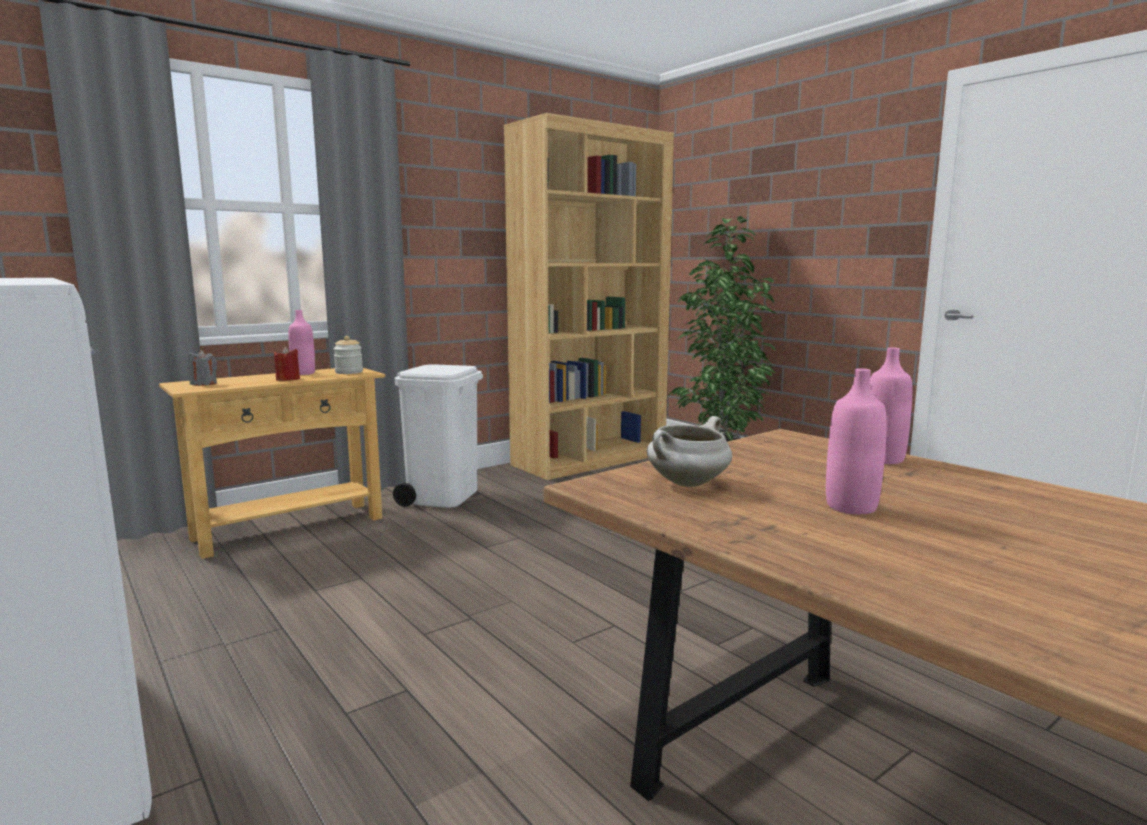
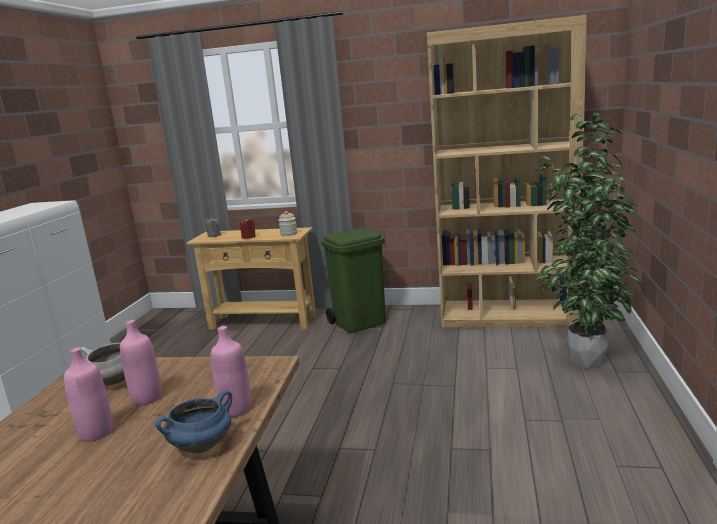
camera: 50 degrees right, 5 degrees up
pink bottle [288,310,315,375] -> pink bottle moved to [120,320,162,405]
white trash can [393,364,483,508] -> green trash can [321,228,386,333]
none -> blue cooking pot [155,390,232,453]

